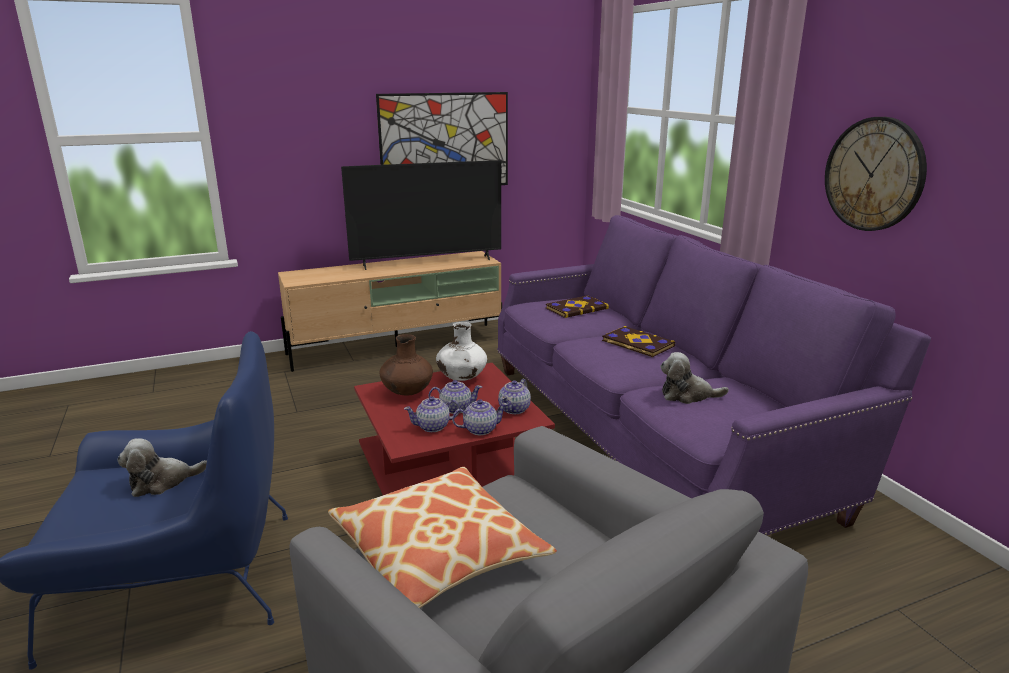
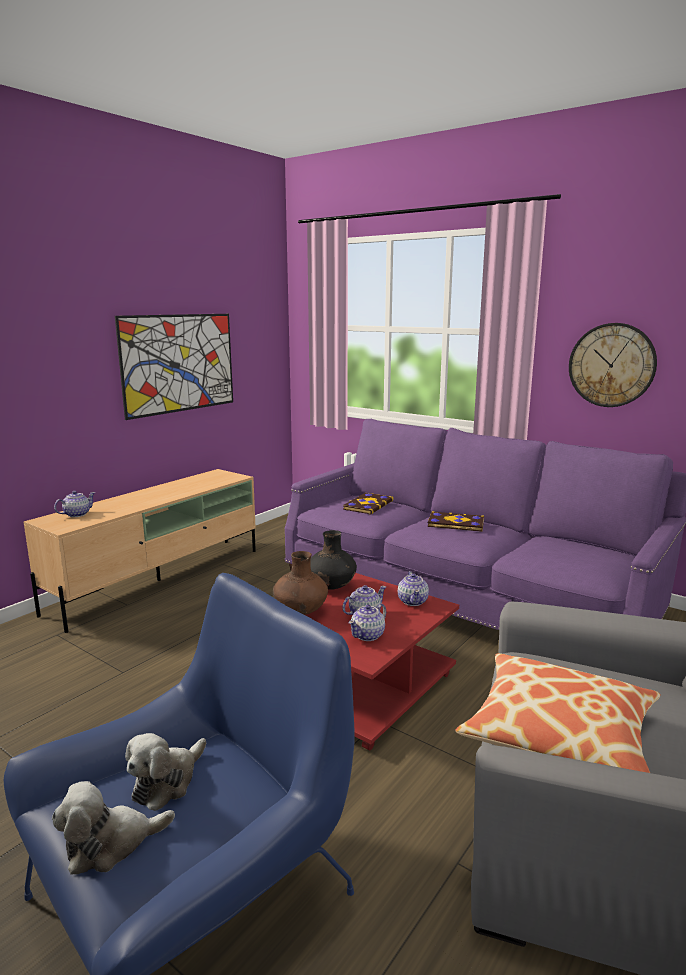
camera: 30 degrees left, 5 degrees down
television [341,160,501,270] -> none
white vase [436,322,487,381] -> black vase [310,530,357,590]
teapot [452,400,508,435] -> teapot moved to [54,491,95,517]
plush toy [660,352,729,404] -> plush toy moved to [52,781,175,875]

